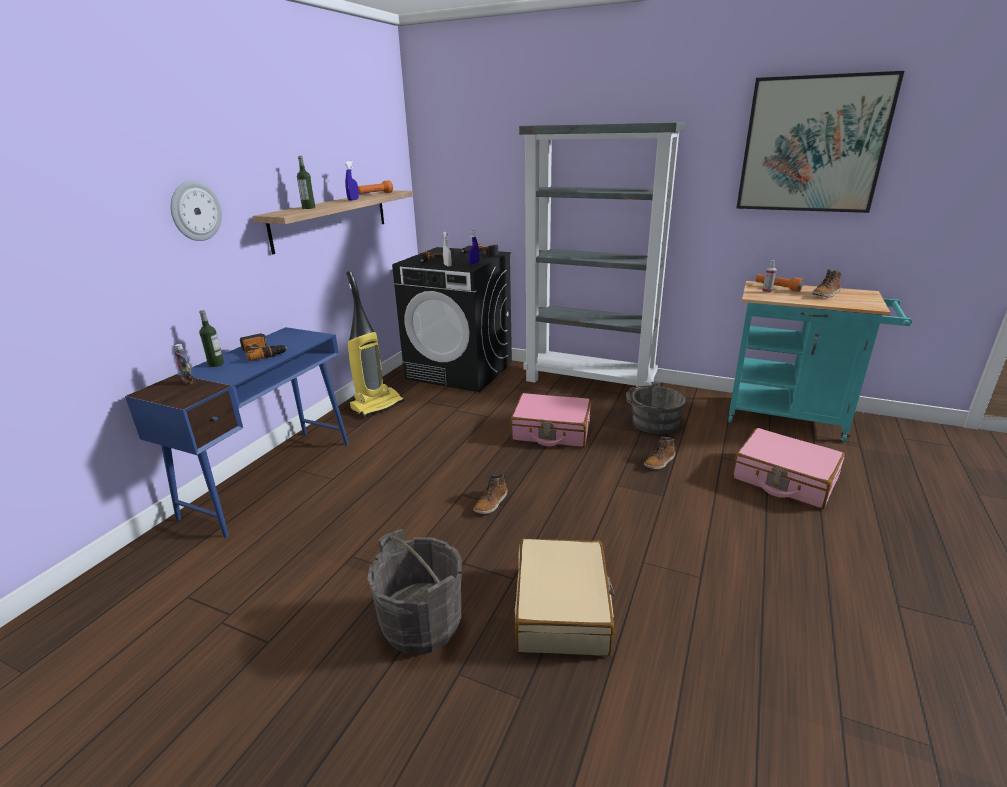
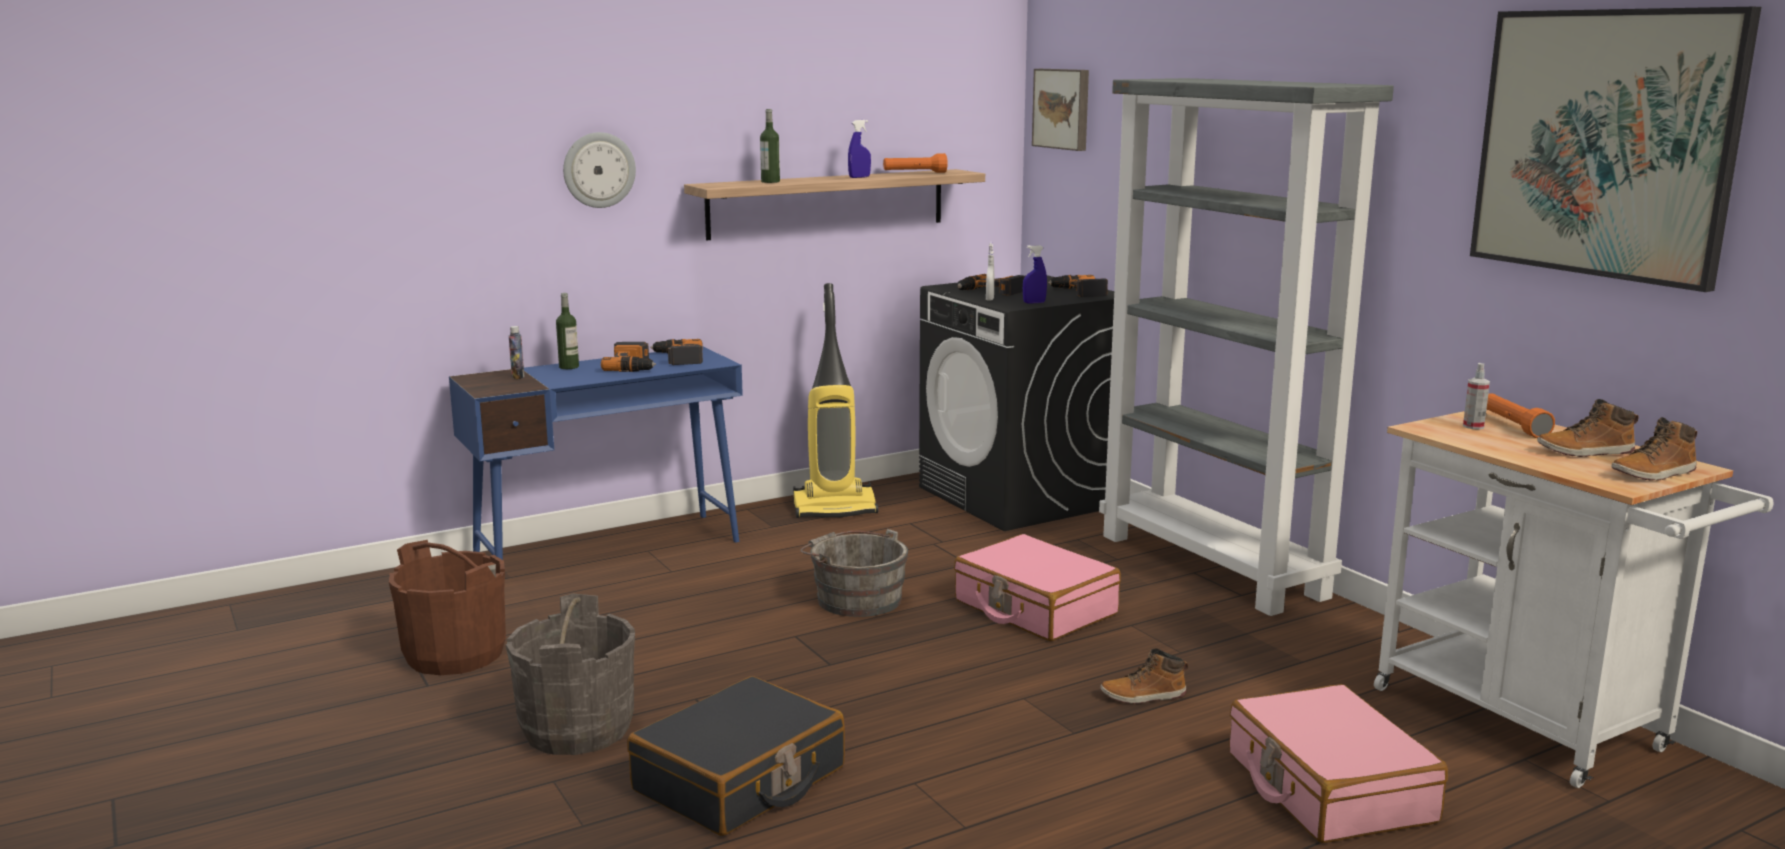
camera: 35 degrees right, 10 degrees down
boot [474,474,508,514] -> boot moved to [1611,417,1697,481]
beige suitcase [515,539,615,656] -> black suitcase [628,676,845,836]
grey bucket [626,382,686,434] -> grey bucket moved to [800,529,908,617]
turquoise cart [728,281,912,441] -> white cart [1374,409,1773,788]
none -> brown bucket [389,540,506,675]
none -> power drill [650,339,703,365]
none -> picture [1032,69,1089,151]

